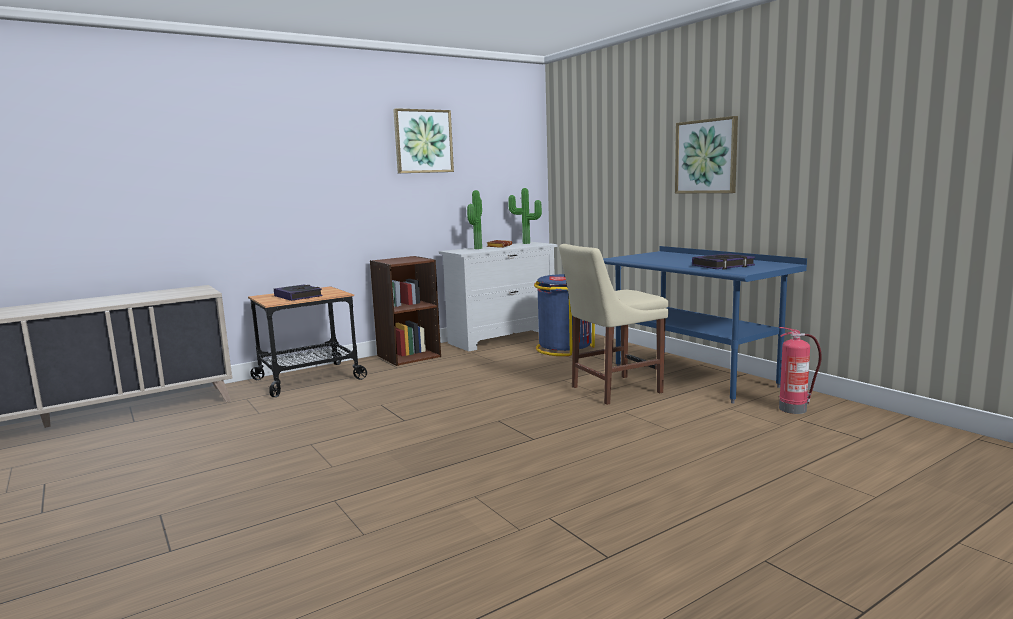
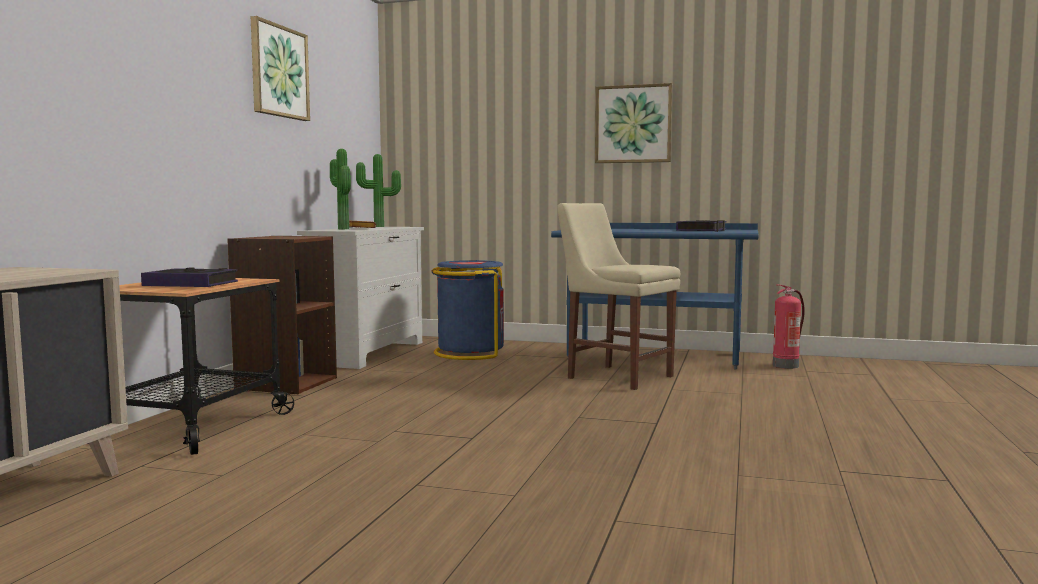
camera: 40 degrees left, 5 degrees down
beige chair [559,244,669,405] -> beige chair turned 105 degrees clockwise [557,203,680,390]

